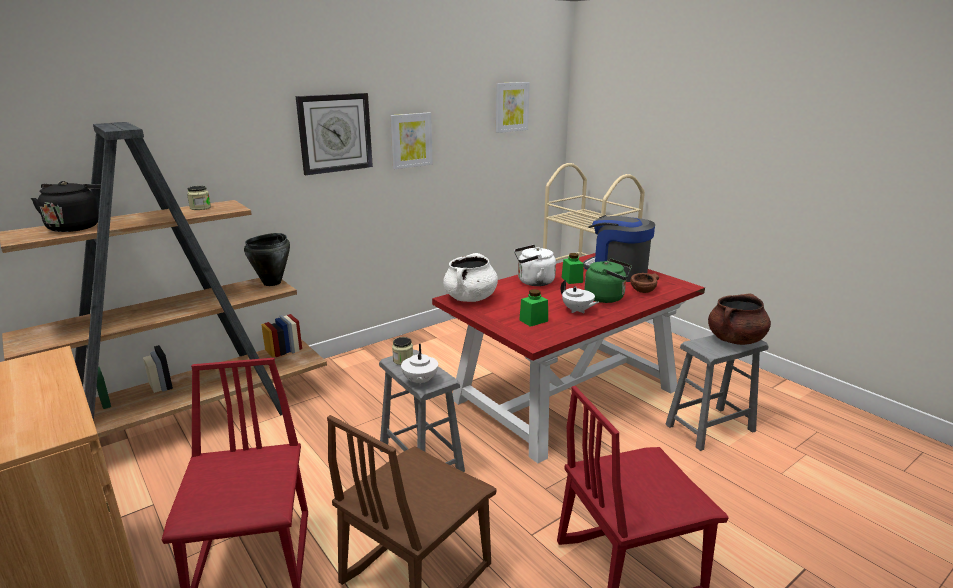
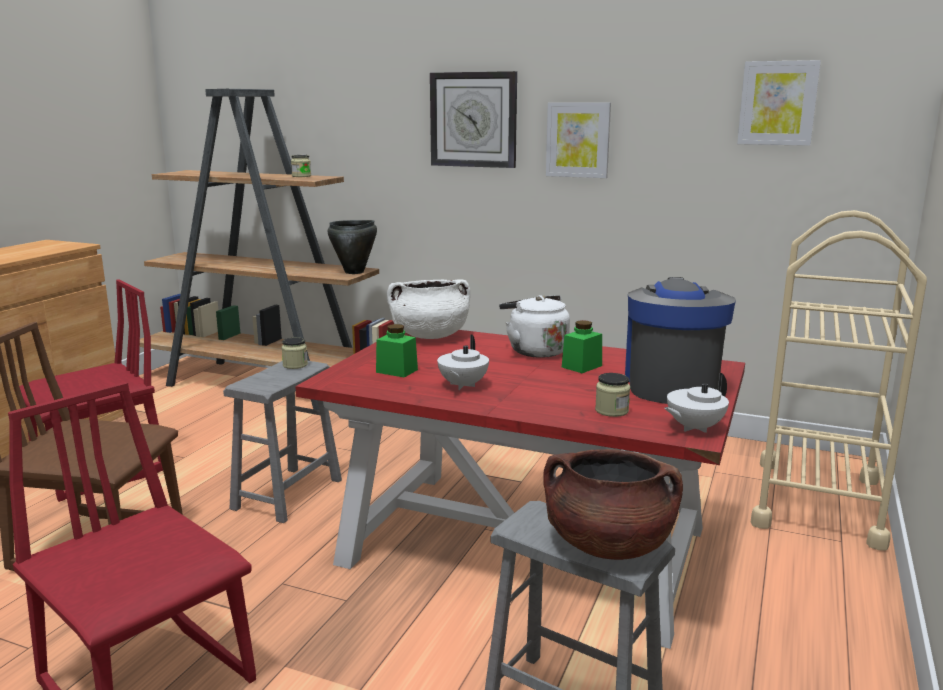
camera: 60 degrees right, 5 degrees down
black kettle [31,181,101,232] -> none
white teapot [401,344,438,387] -> white teapot moved to [664,373,729,433]
green kettle [584,258,632,303] -> none
brown bowl [630,273,659,293] -> jar [595,373,630,417]

